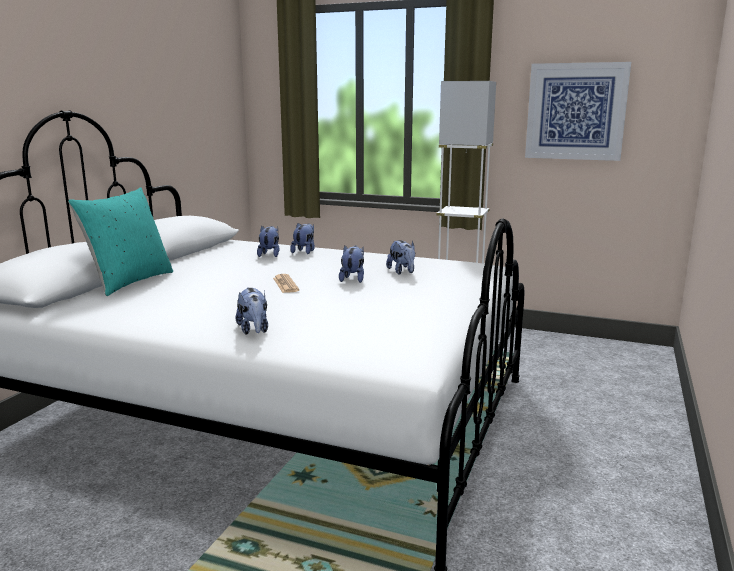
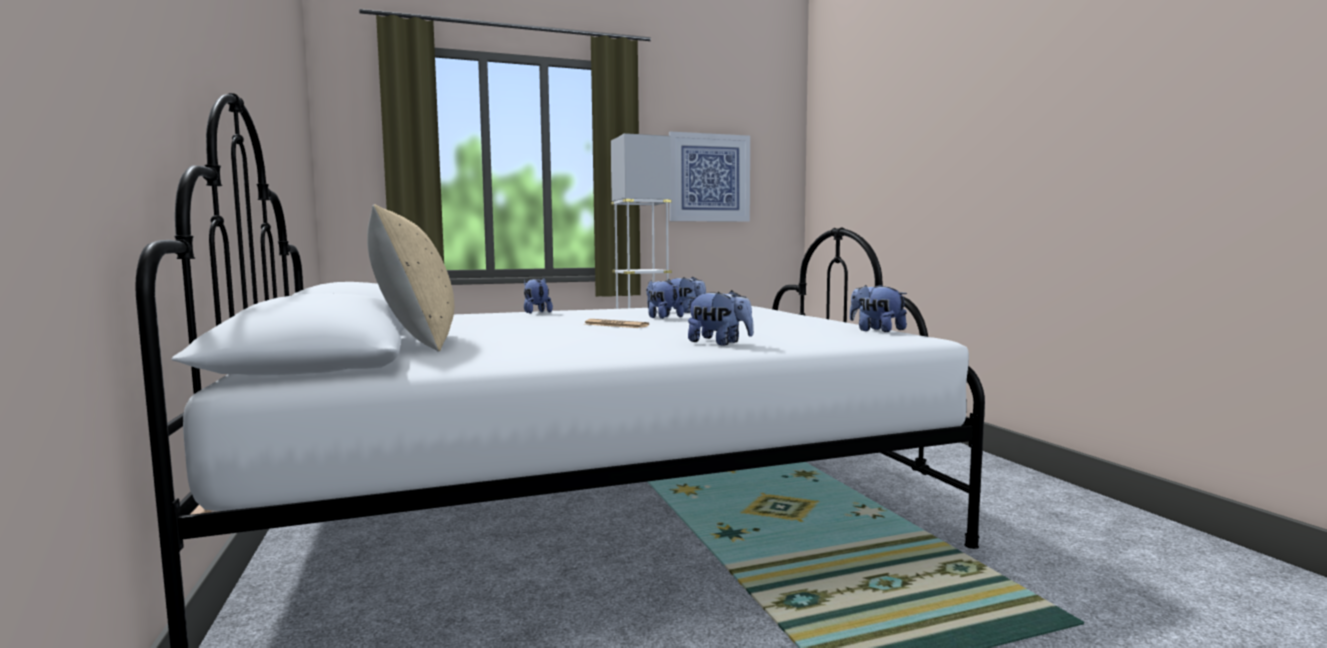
camera: 40 degrees left, 10 degrees down
turquoise pillow [68,187,173,296] -> beige pillow [367,204,454,352]
plush toy [257,226,280,257] -> plush toy moved to [850,284,907,332]

